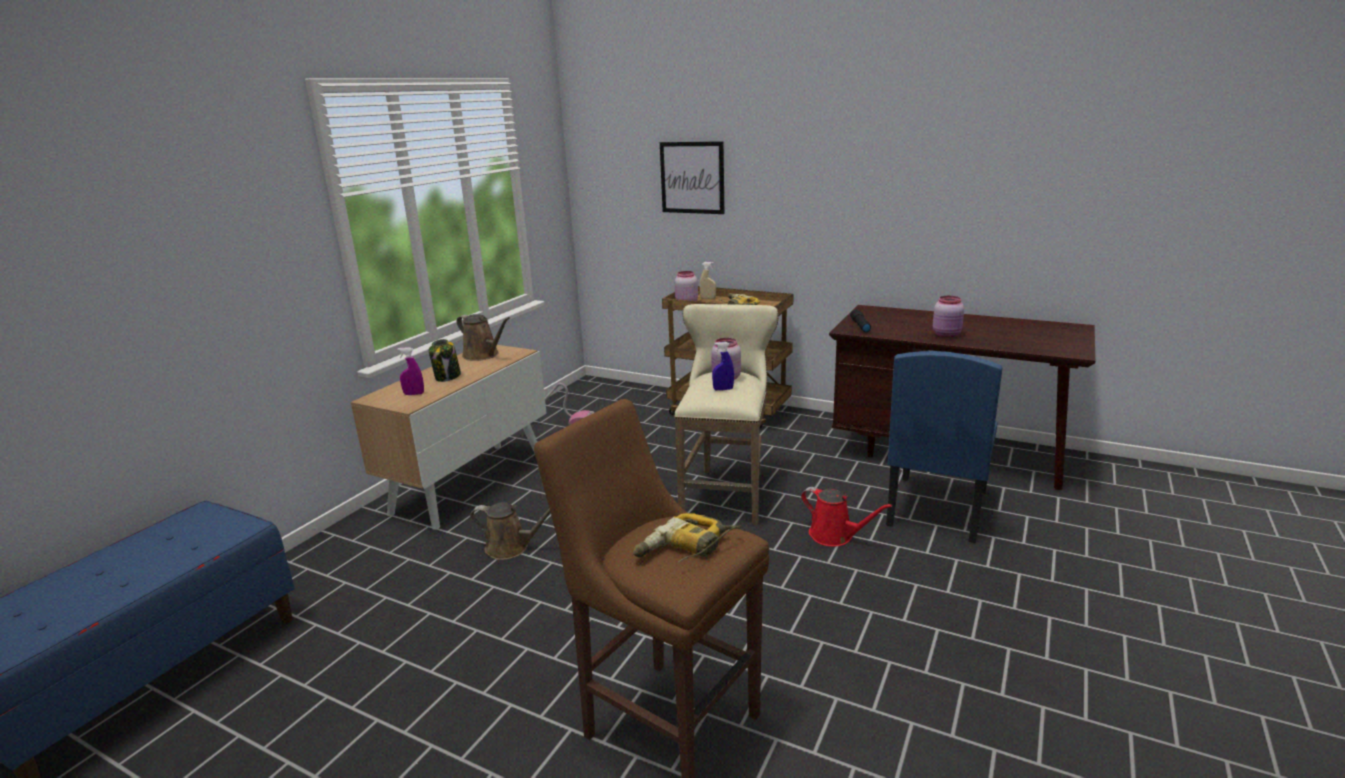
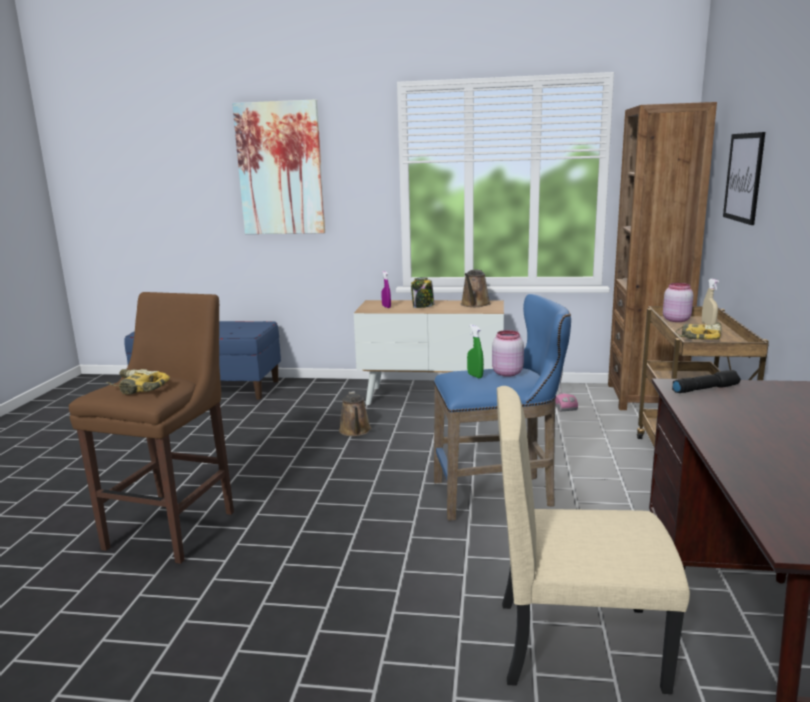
camera: 70 degrees right, 5 degrees down
beige stool [674,304,779,525] -> blue stool [434,294,571,521]
blue spray bottle [712,342,734,391] -> green spray bottle [467,324,484,378]
red watering can [801,487,892,547] -> none
blue chair [886,351,1002,543] -> beige chair [497,386,690,694]
pink jar [933,296,964,337] -> none
none -> picture [232,99,325,234]
none -> brown bookcase [608,102,717,410]

